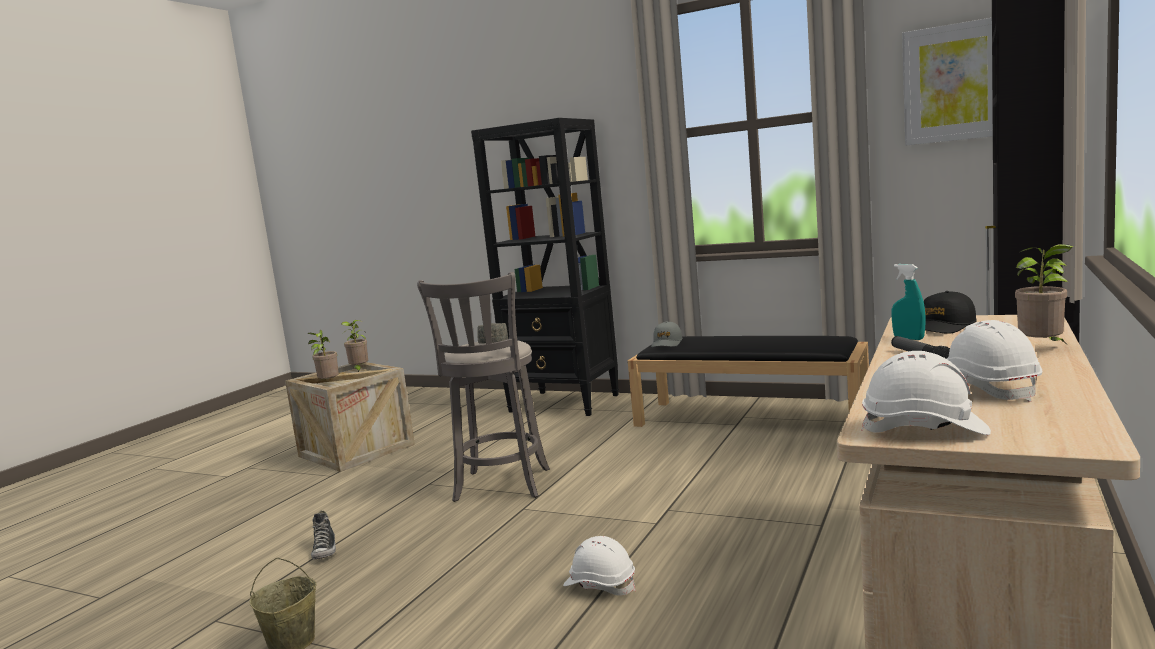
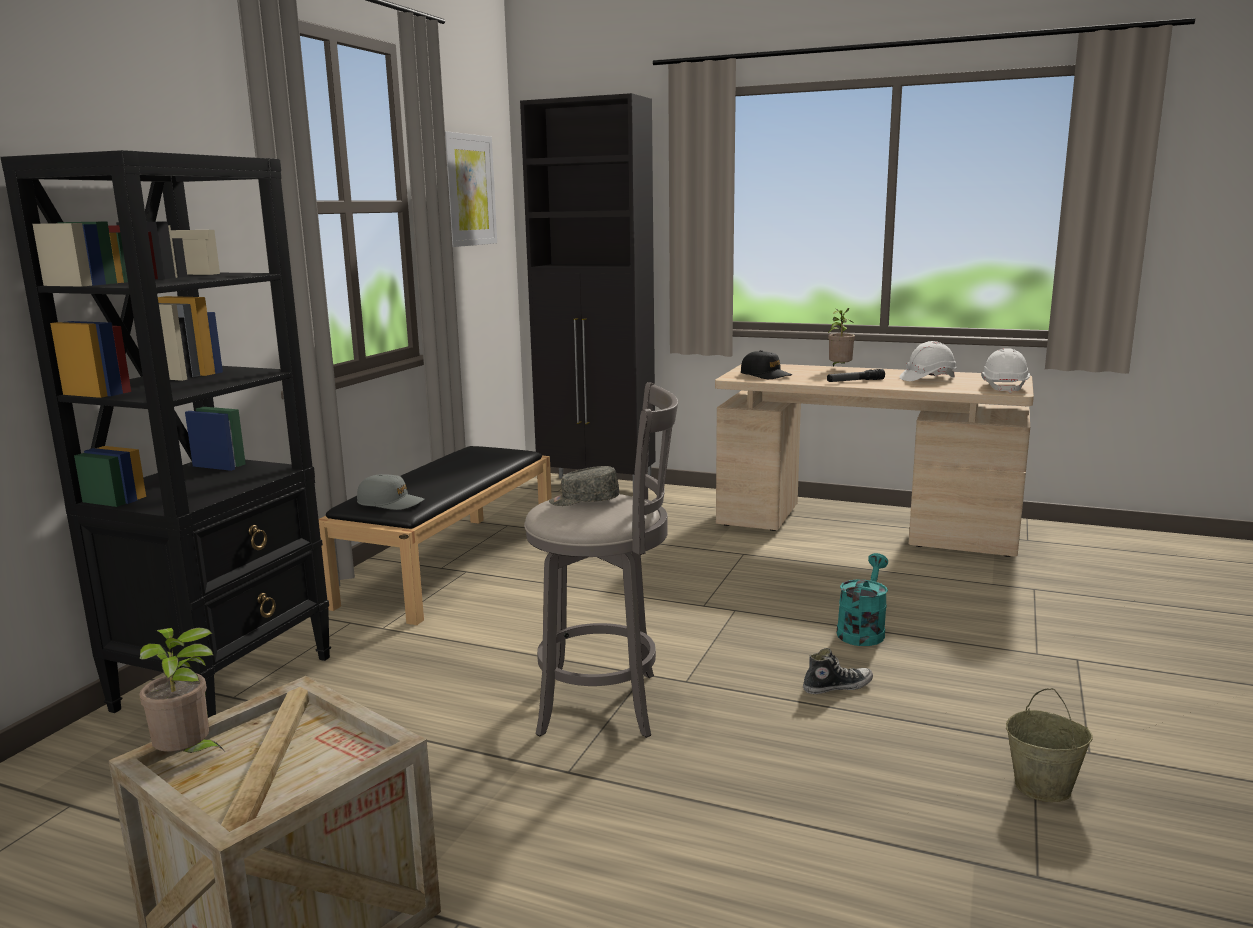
camera: 95 degrees left, 5 degrees up
potted plant [308,330,339,384] -> none
shoe [311,510,336,559] -> shoe moved to [803,648,873,694]
white hard hat [563,536,636,596] -> turquoise watering can [837,553,888,646]
turquoise spray bottle [891,264,926,340] -> none

